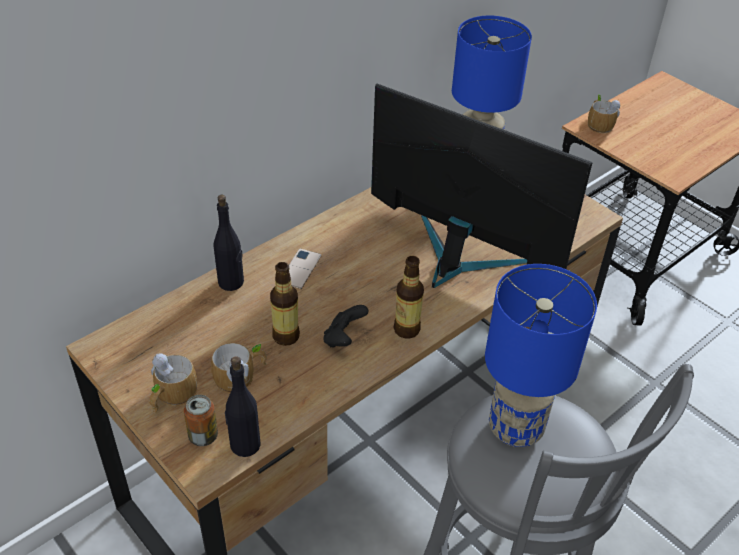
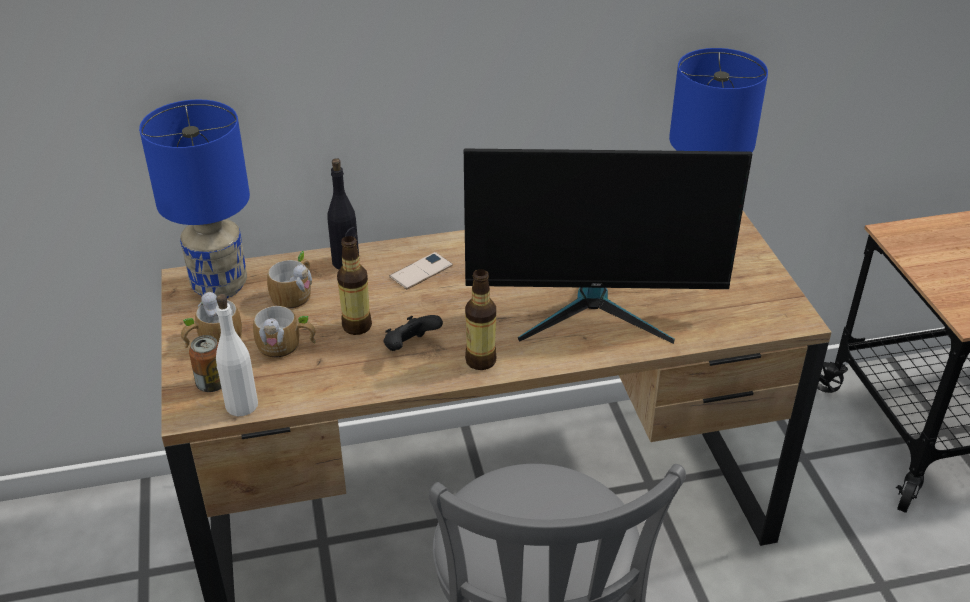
camera: 30 degrees right, 5 degrees down
black bottle [225,356,261,457] -> white bottle [216,294,258,416]
monitor [371,84,593,288] -> monitor turned 120 degrees clockwise [464,149,752,344]
blue table lamp [485,264,597,447] -> blue table lamp moved to [139,100,250,298]
mug [588,94,621,133] -> mug moved to [267,251,312,310]

